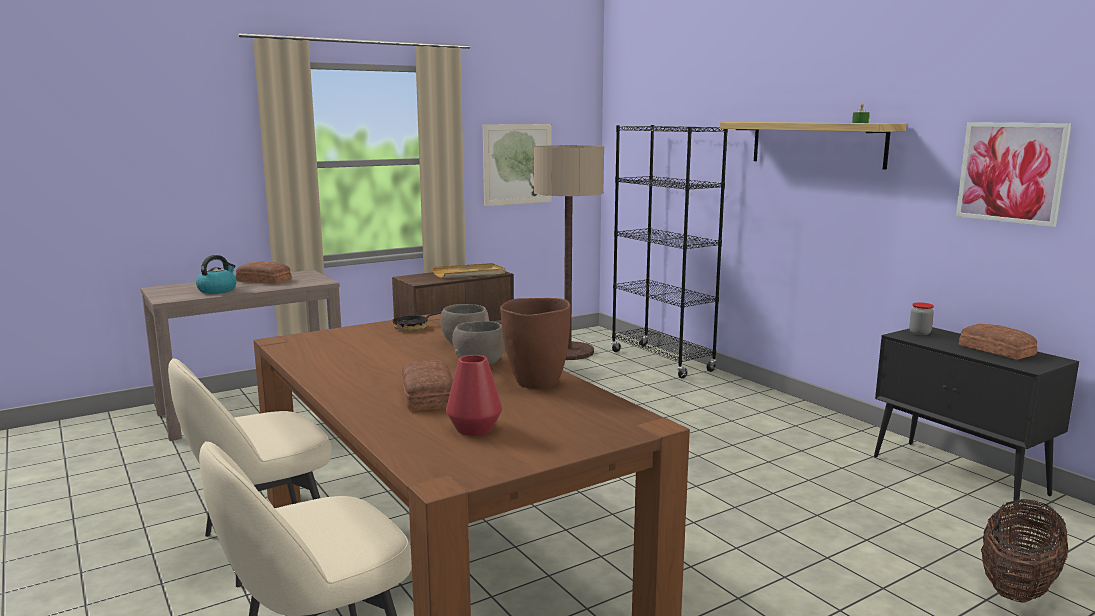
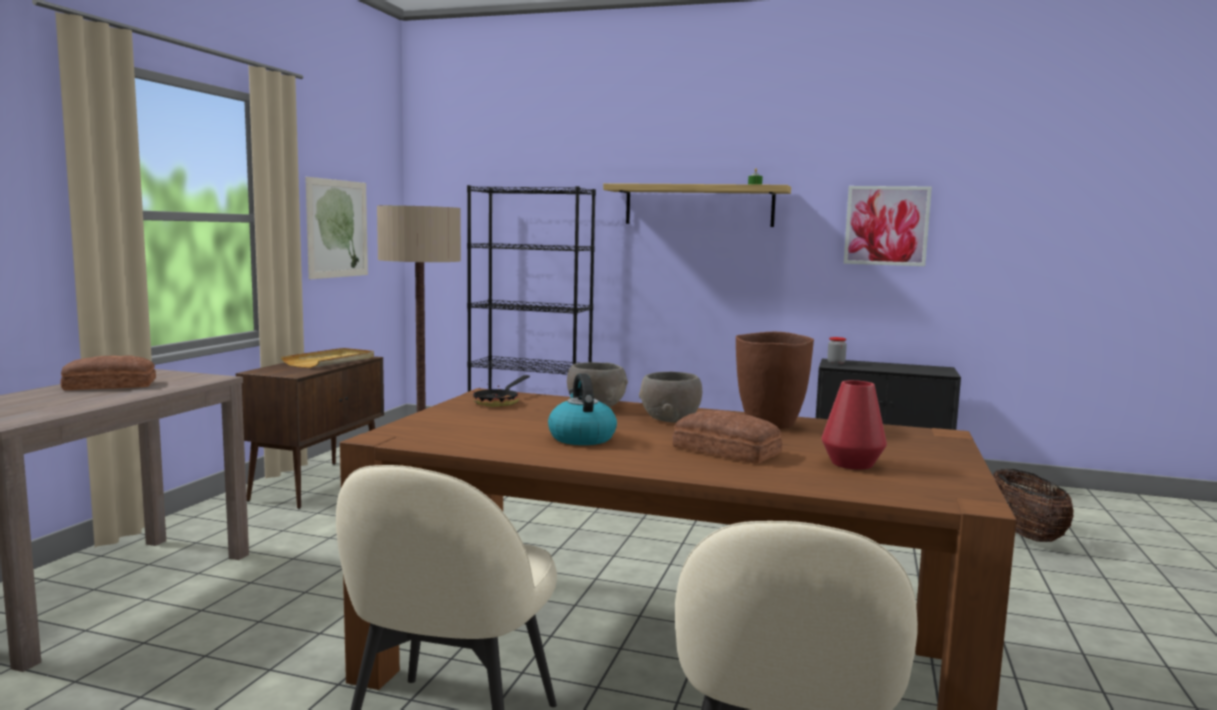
camera: 40 degrees left, 5 degrees down
kettle [196,255,237,294] -> kettle moved to [548,373,617,445]
bread [959,324,1038,360] -> none

